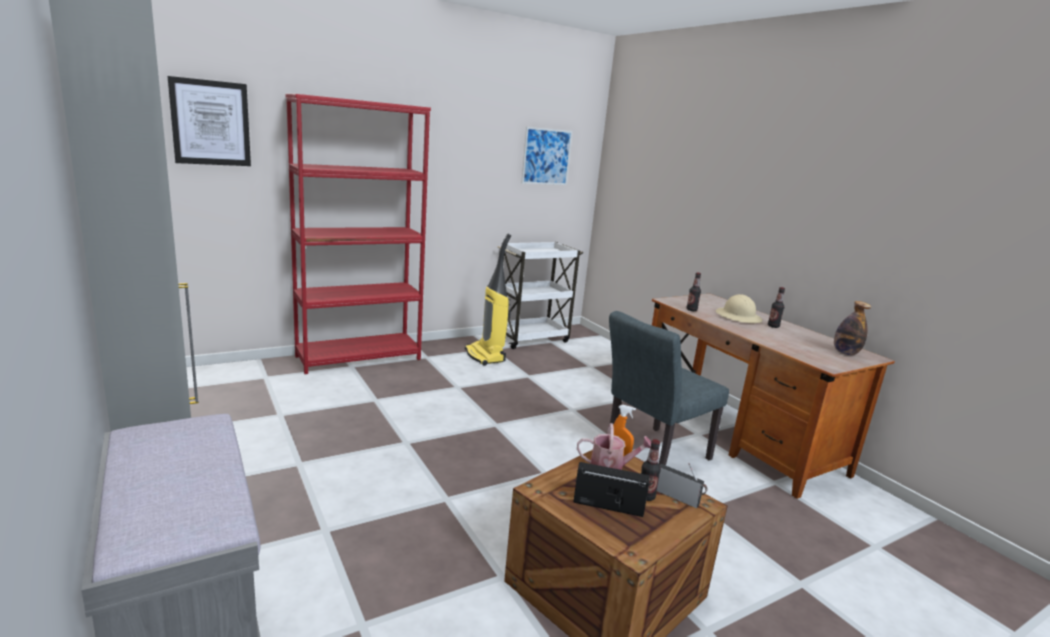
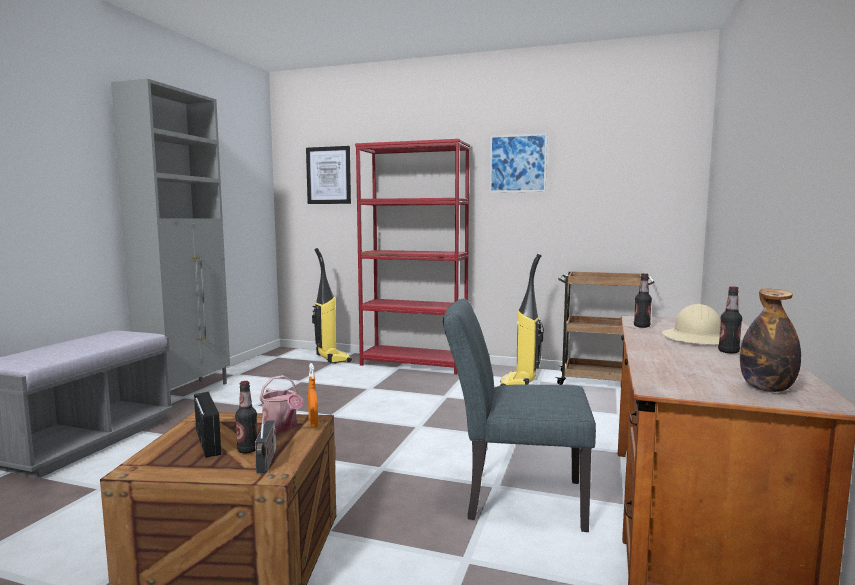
camera: 50 degrees right, 10 degrees down
white cart [497,242,583,349] -> brown cart [554,271,655,385]
picture [522,127,573,185] -> picture moved to [489,133,547,193]
none -> vacuum cleaner [312,248,352,364]

